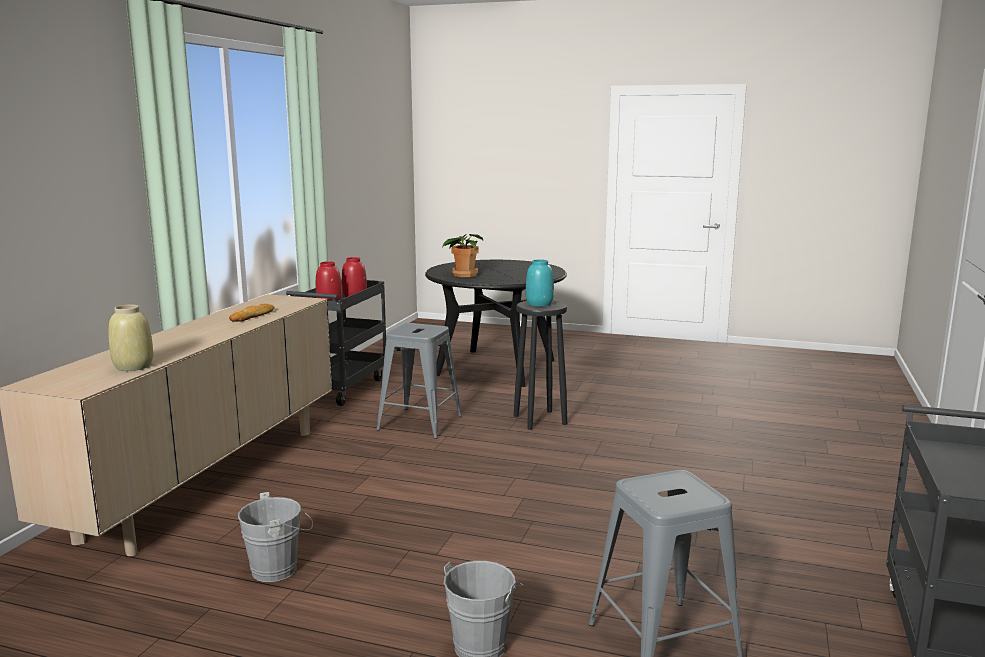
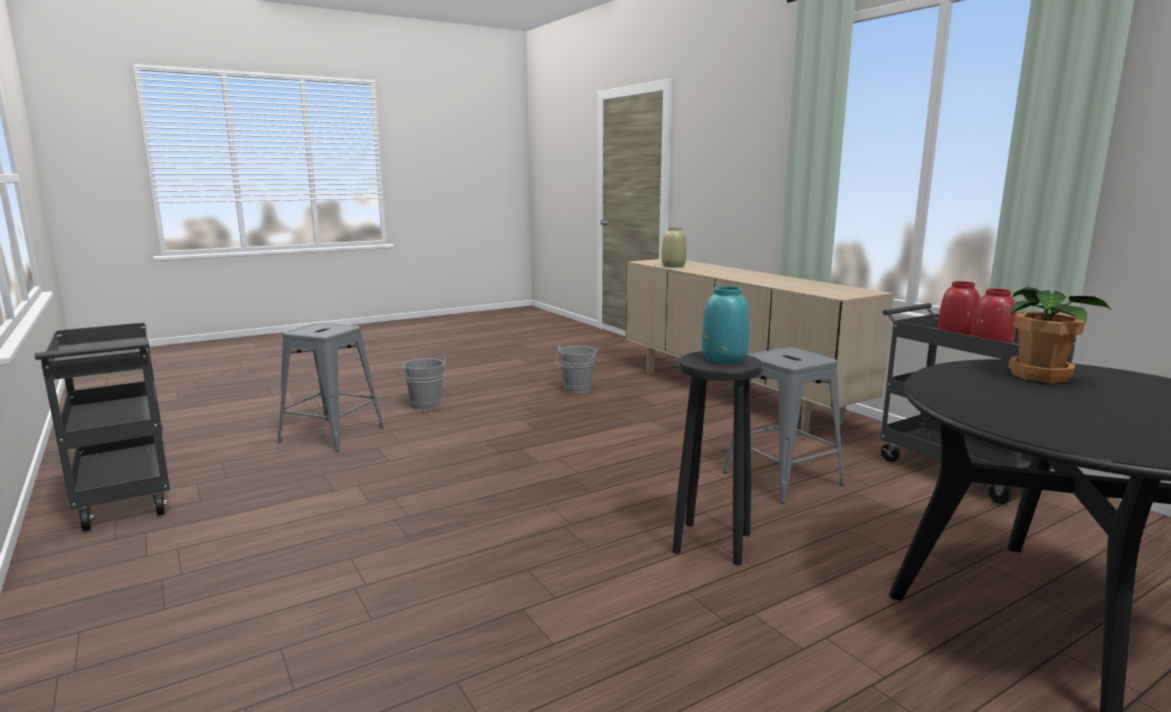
camera: 130 degrees right, 0 degrees up
bread [229,303,275,322] -> none

